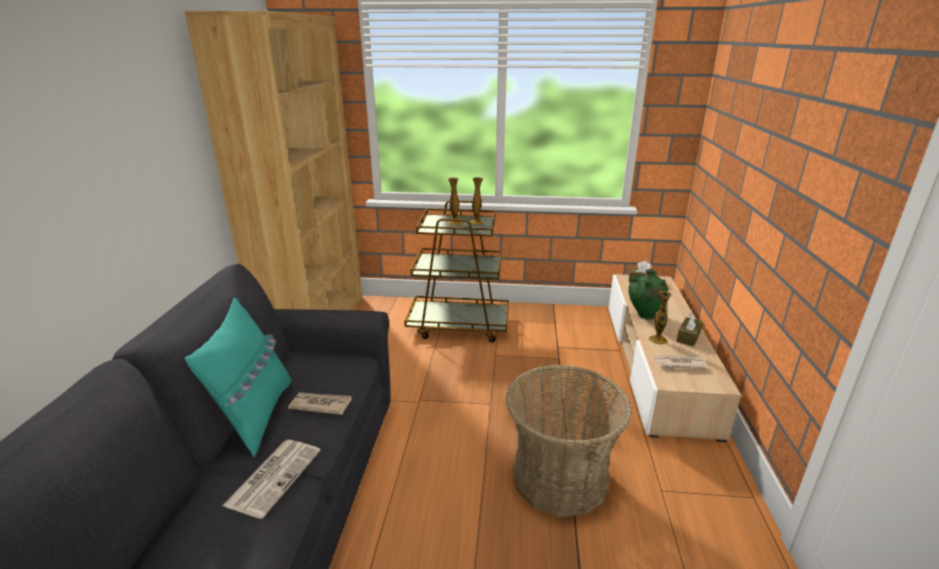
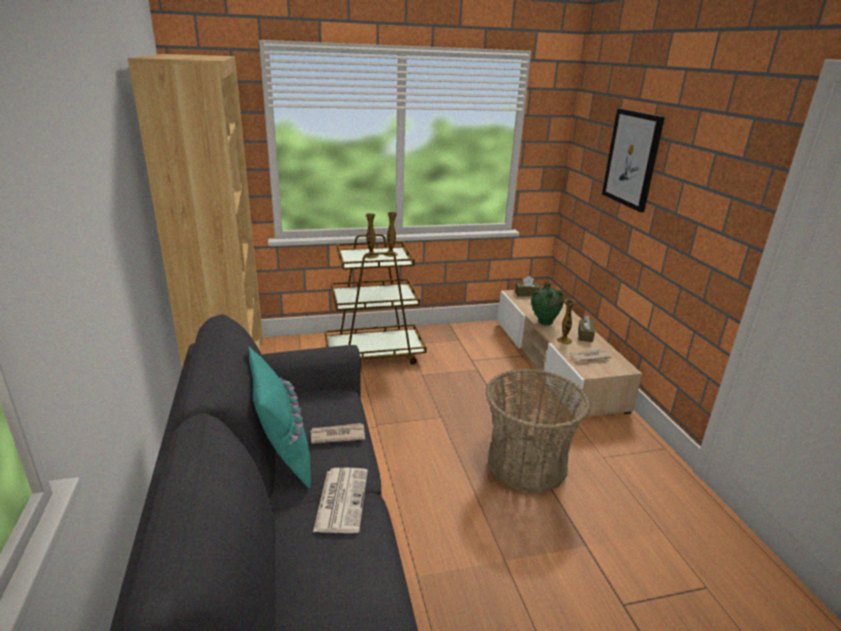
camera: 20 degrees left, 0 degrees up
none -> picture [602,108,665,212]

